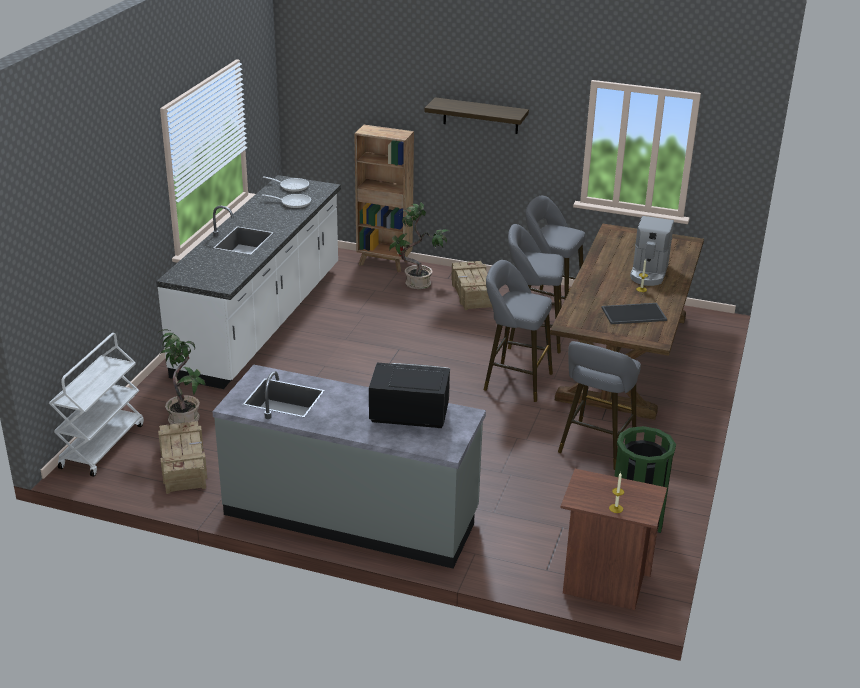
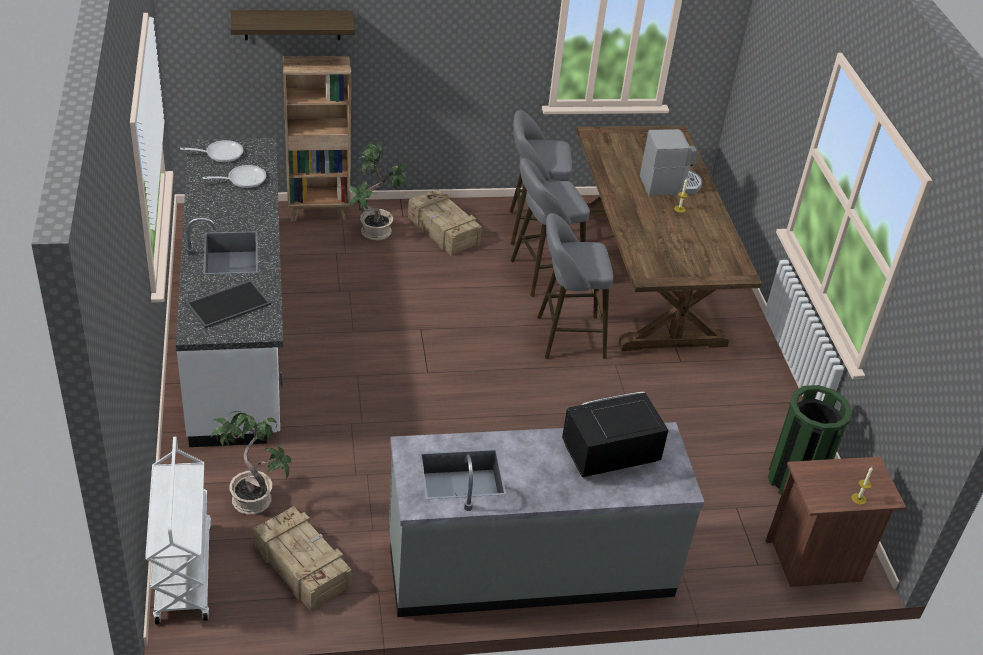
camera: 30 degrees left, 10 degrees up
shelf [424,97,529,134] -> shelf moved to [231,10,355,40]
grey stool [558,341,641,470] -> none
tray [601,303,667,324] -> tray moved to [186,280,271,328]
coffee machine [630,216,674,286] -> coffee machine turned 90 degrees counterclockwise [640,129,702,196]

